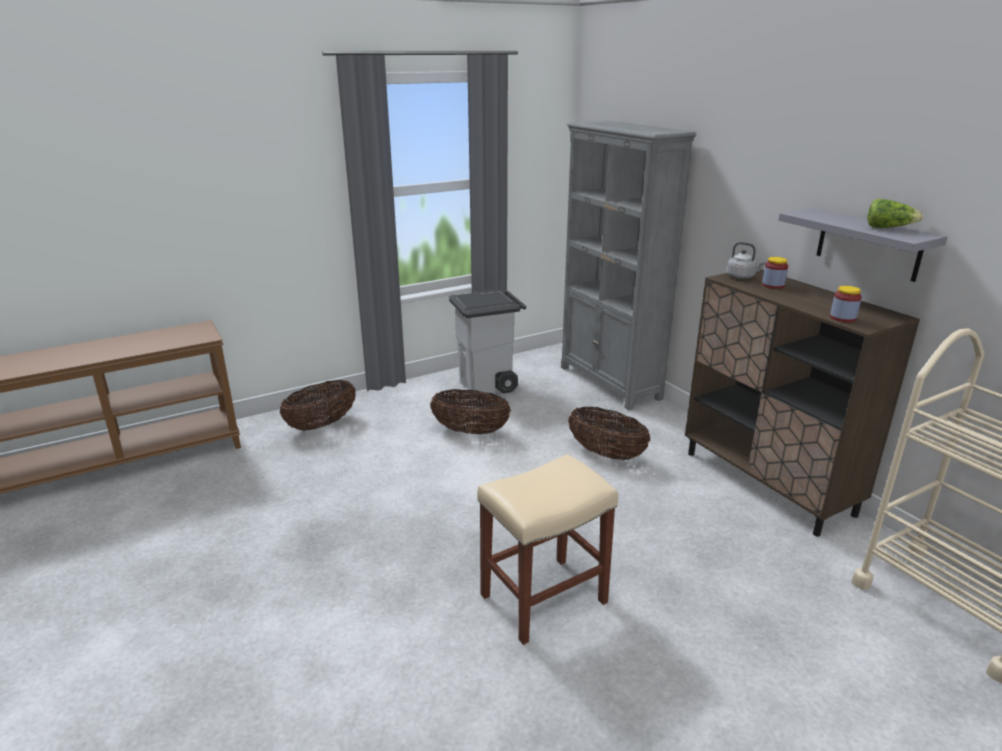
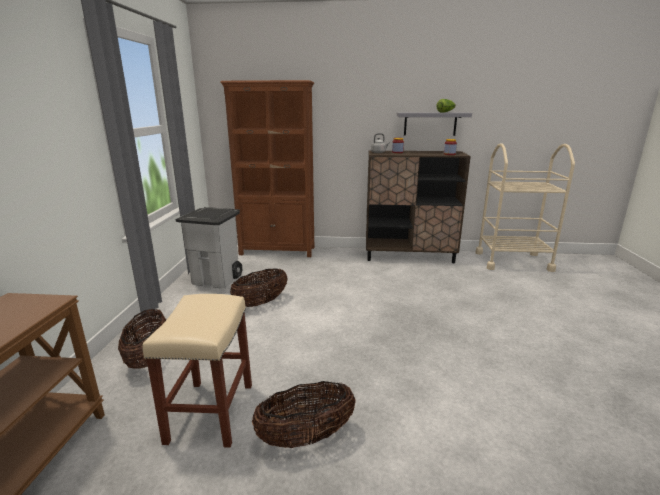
camera: 55 degrees left, 5 degrees down
beige stool [477,454,618,645] -> beige stool moved to [142,294,252,448]
grey bookcase [561,120,696,410] -> brown bookcase [220,80,314,257]
basket [568,407,650,460] -> basket moved to [252,381,356,448]

